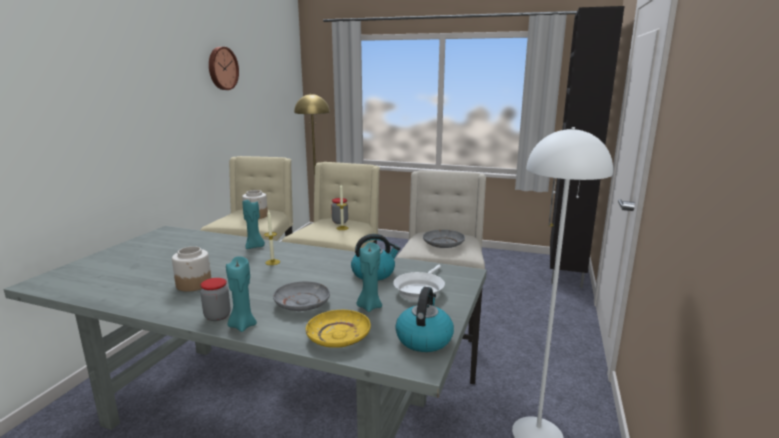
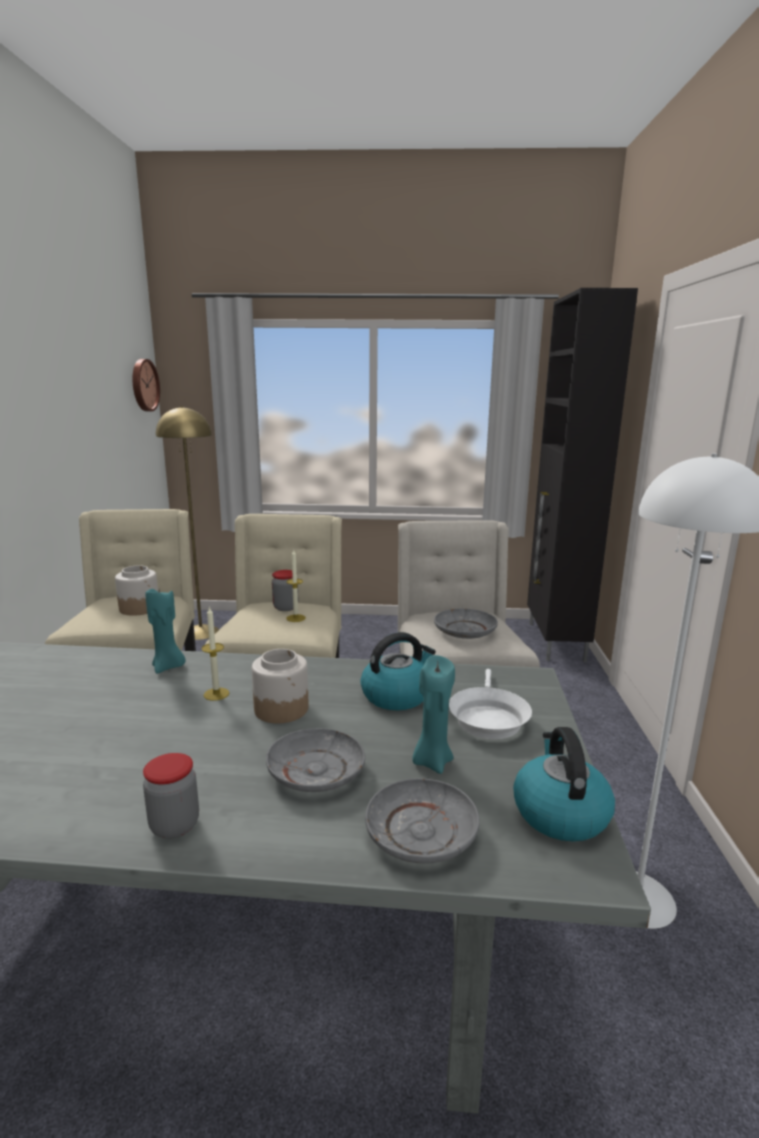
camera: 15 degrees left, 0 degrees up
jar [172,246,211,291] -> jar moved to [252,649,309,723]
wall clock [209,47,239,90] -> wall clock moved to [133,359,160,411]
turquoise candle [226,256,257,332] -> none
yellow plate [306,310,371,348] -> grey plate [365,778,480,864]

